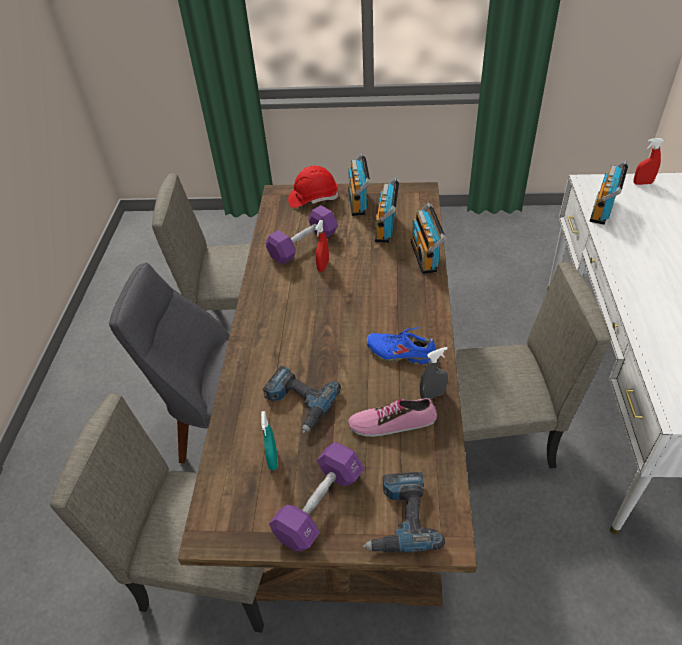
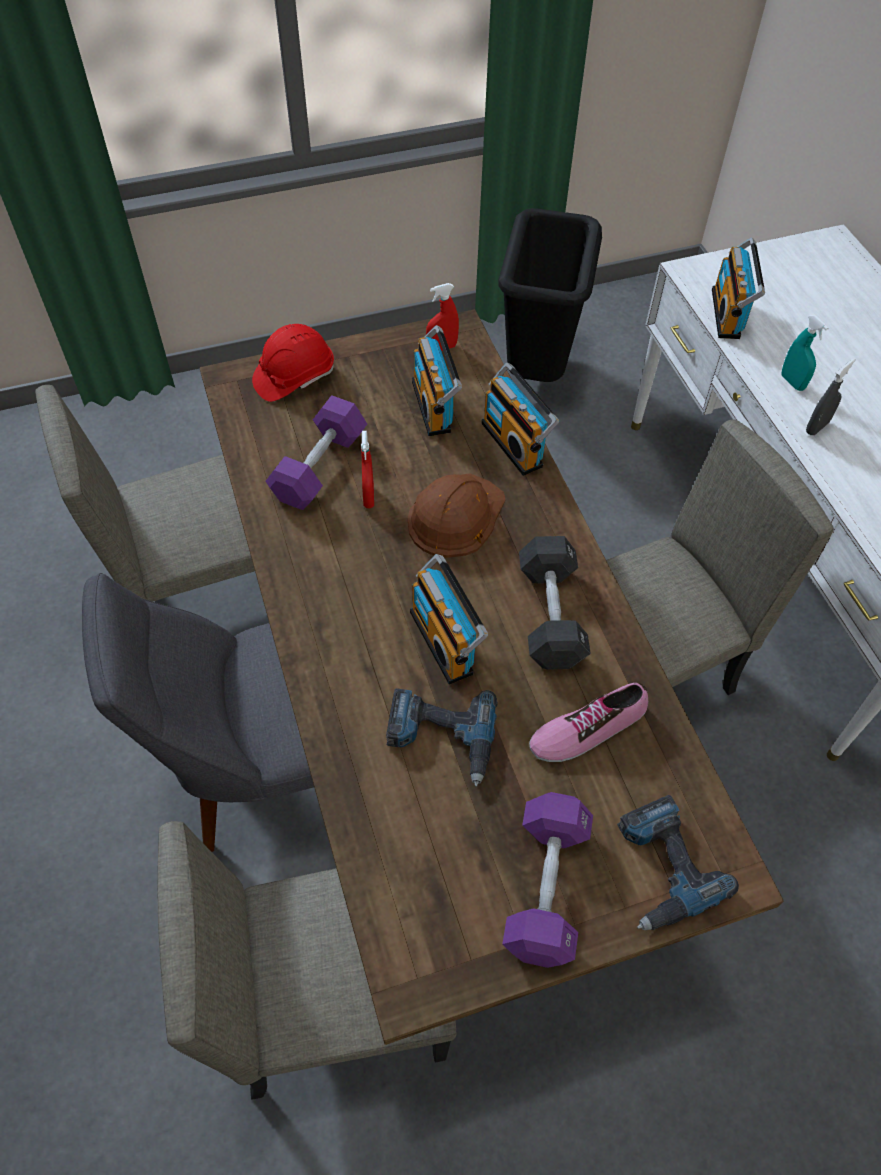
camera: 25 degrees left, 10 degrees up
turquoise spray bottle [261,411,277,470] -> turquoise spray bottle moved to [781,315,829,391]
radio [348,153,370,216] -> radio moved to [410,554,488,684]
blue shoe [366,327,435,365] -> black dumbbell [519,536,591,670]
grey spray bottle [420,347,448,399] -> grey spray bottle moved to [806,358,855,435]
red spray bottle [633,138,664,185] -> red spray bottle moved to [426,283,459,351]
none -> brown hard hat [408,473,505,558]
none -> black trash can [498,208,602,382]

